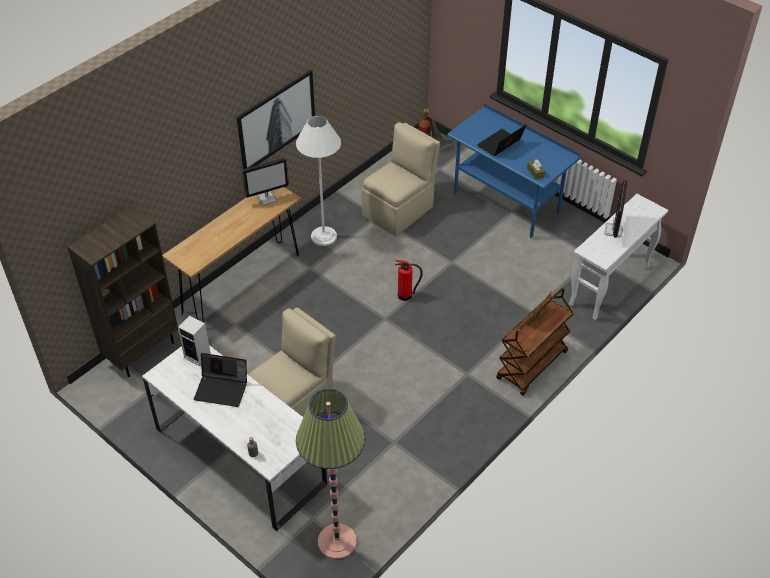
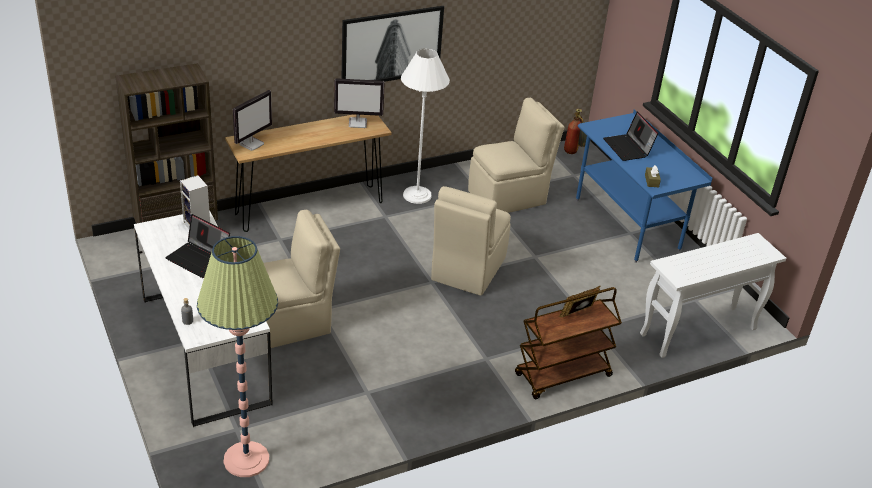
camera: 20 degrees right, 10 degrees down
fire extinguisher [395,260,423,301] -> beige chair [431,186,511,296]
laptop [477,124,527,156] -> laptop turned 90 degrees counterclockwise [603,111,658,161]
monitor [604,180,627,238] -> monitor moved to [233,90,272,151]

